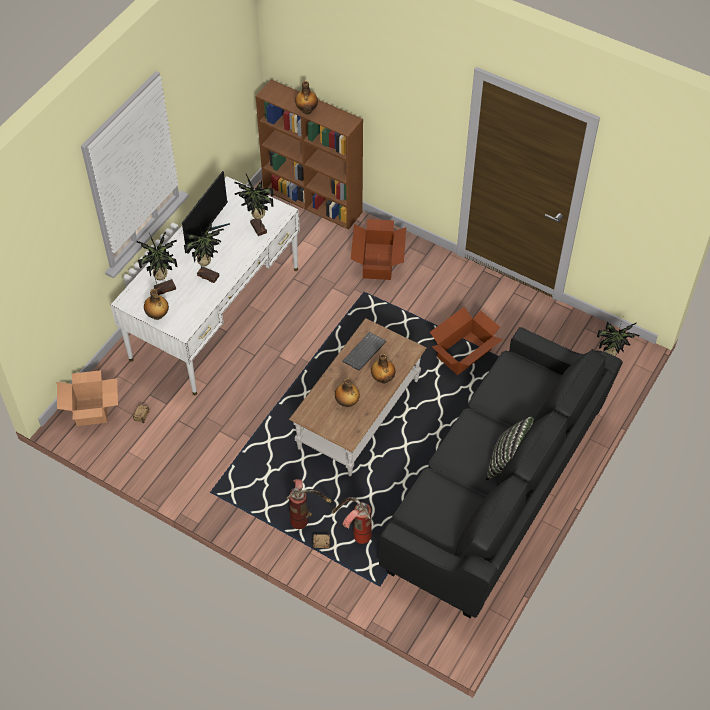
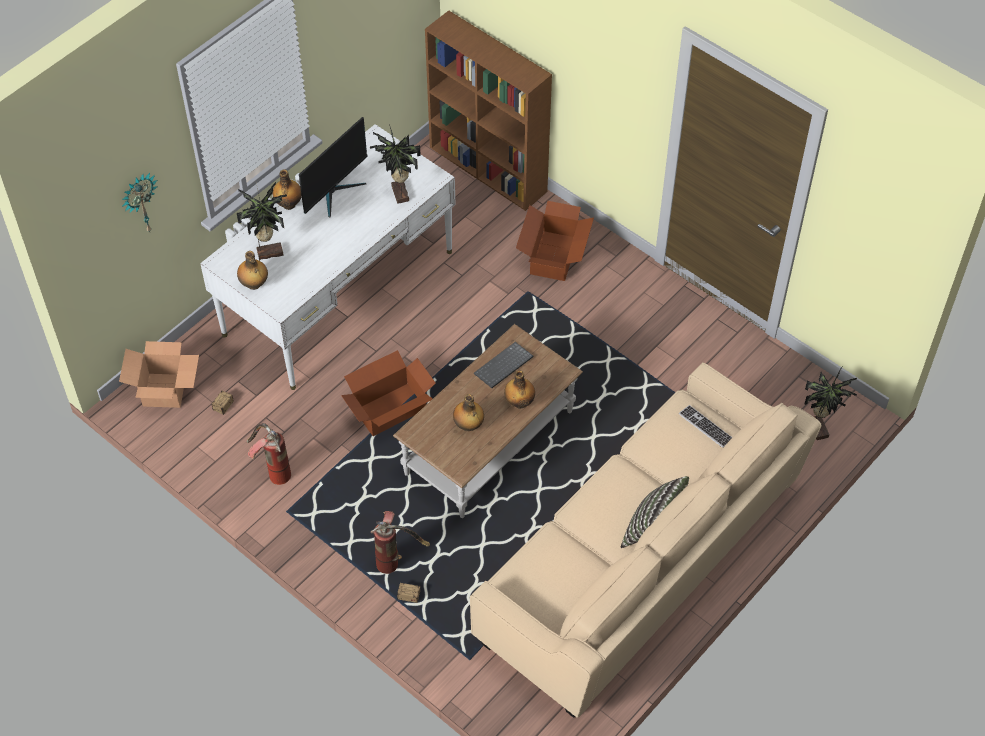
camera: 10 degrees right, 0 degrees up
potted plant [184,219,224,283] -> none
bottle [295,81,318,114] -> bottle moved to [273,169,302,210]
fire extinguisher [332,497,372,544] -> fire extinguisher moved to [247,423,291,485]
black sofa [379,327,623,618] -> beige sofa [470,362,822,718]
cardboard box [430,307,503,375] -> cardboard box moved to [341,350,436,436]
none -> wall clock [122,173,157,232]
none -> keyboard [679,405,733,448]

